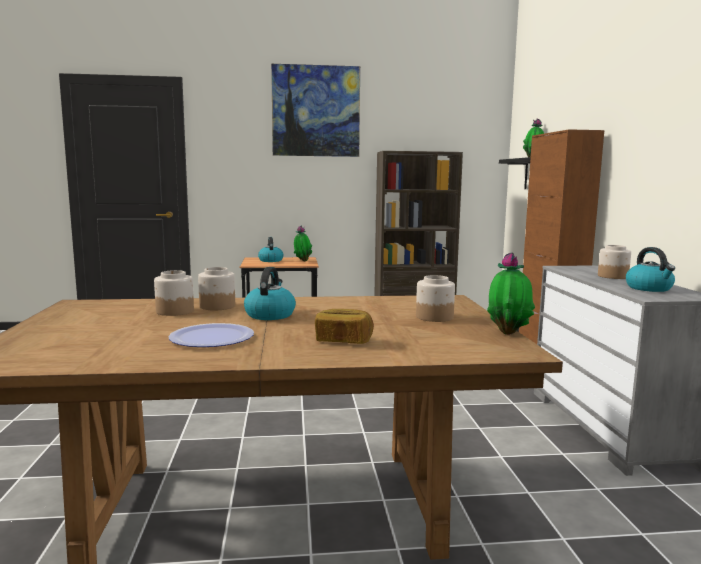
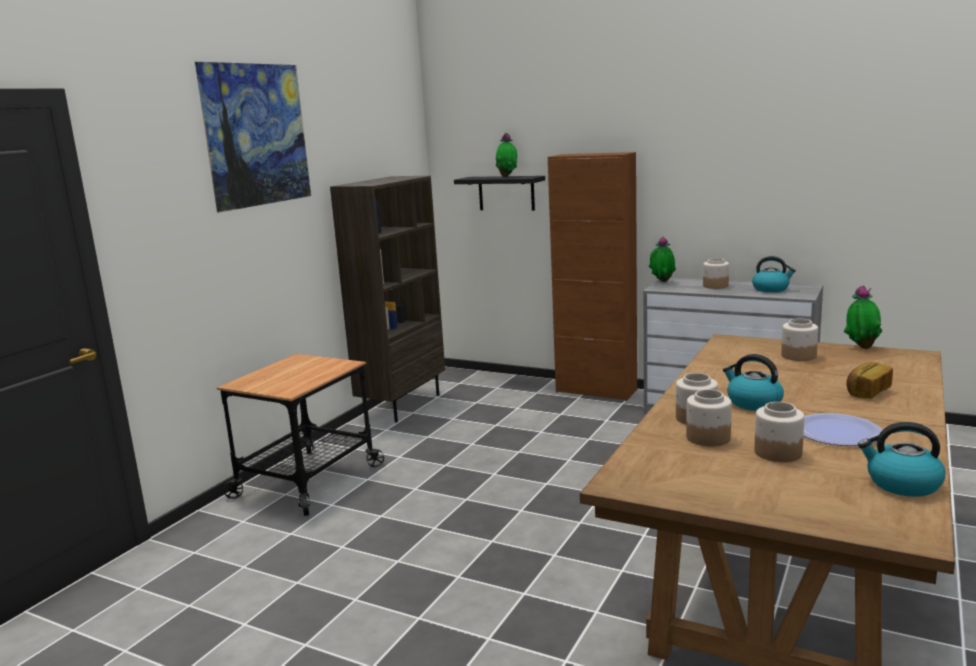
camera: 55 degrees left, 5 degrees up
kettle [258,237,283,262] -> kettle moved to [858,422,945,497]
potted plant [294,226,312,261] -> potted plant moved to [649,237,676,282]
none -> jar [754,402,805,462]

